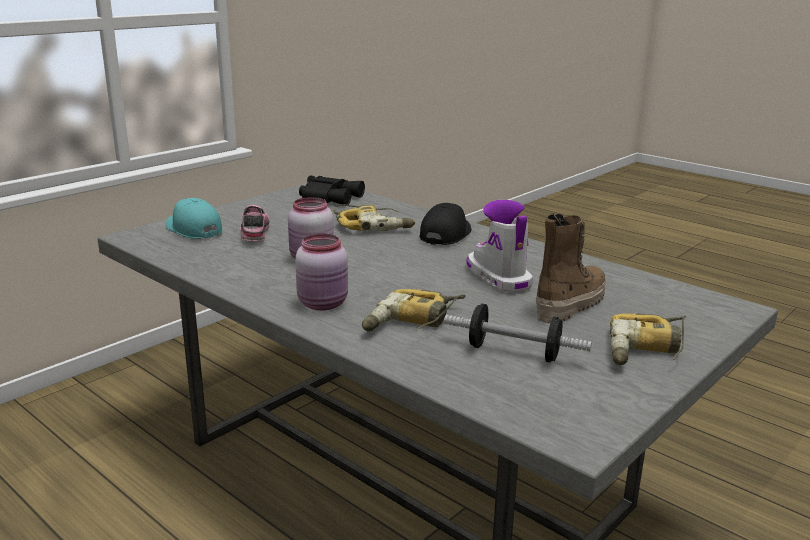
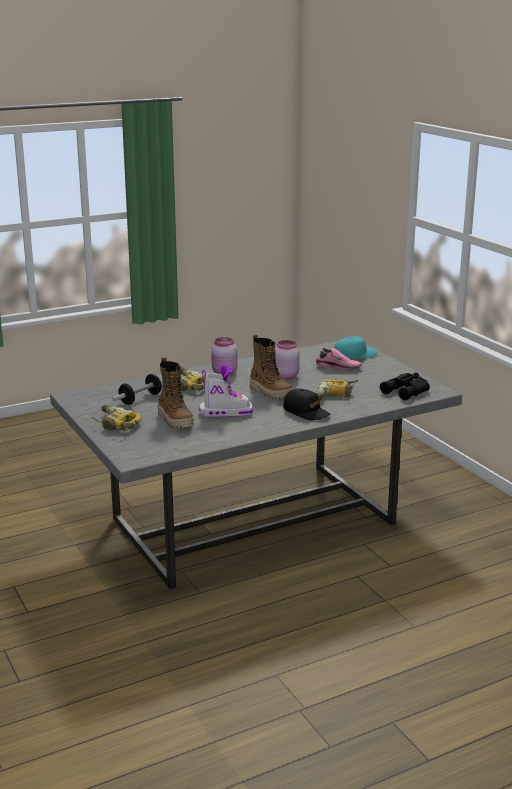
camera: 110 degrees right, 0 degrees up
none -> boot [250,334,293,400]

